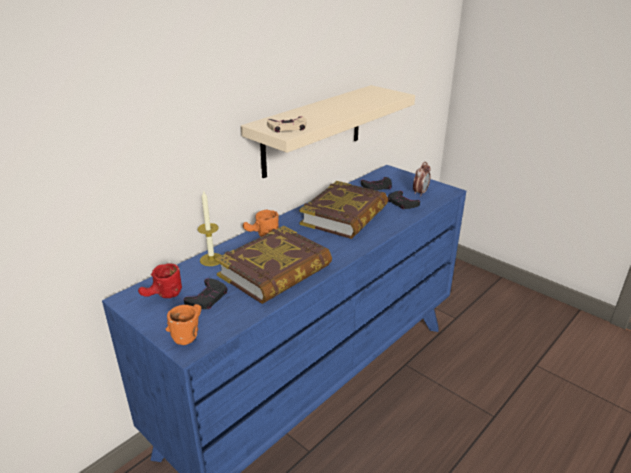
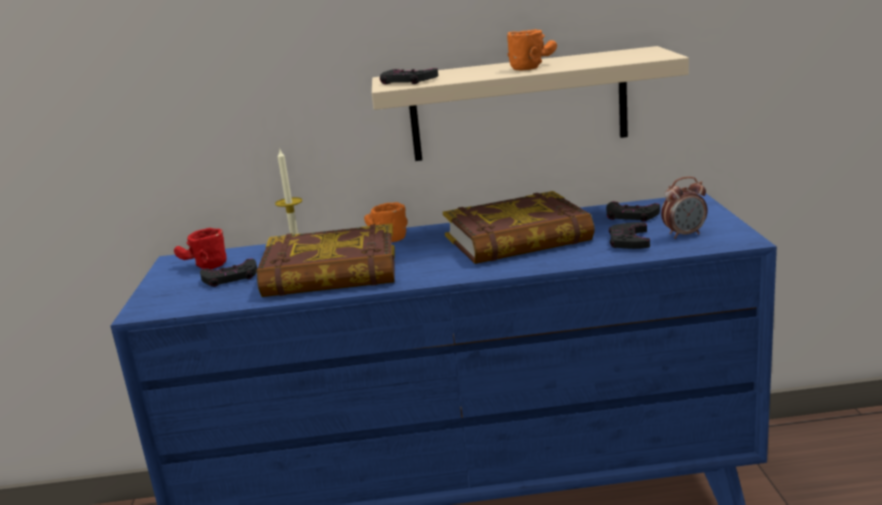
camera: 45 degrees right, 10 degrees down
orange mug [166,304,201,345] -> orange mug moved to [507,29,557,71]
beige game controller [267,116,306,132] -> black game controller [380,68,438,84]

